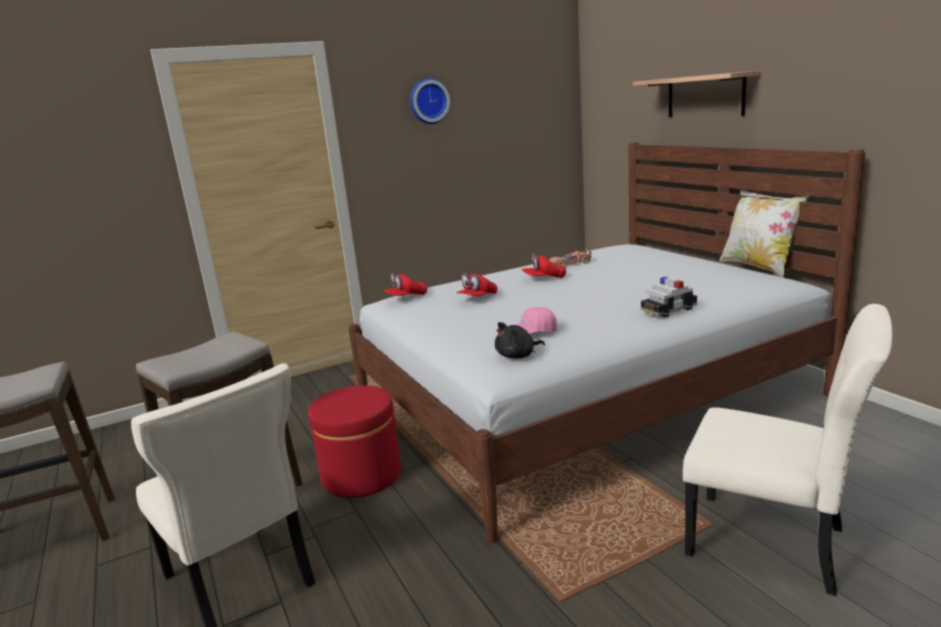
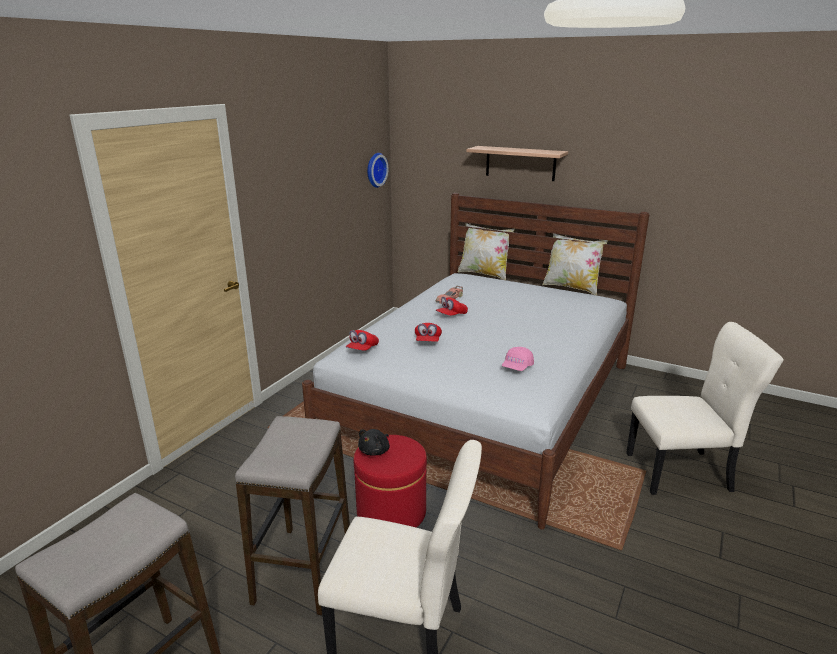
camera: 35 degrees left, 5 degrees up
wall clock [410,78,450,124] -> wall clock moved to [367,153,388,188]
black plush toy [495,322,545,358] -> black plush toy moved to [358,429,390,456]
toy car [641,276,697,318] -> none
none -> pillow [458,223,515,280]

